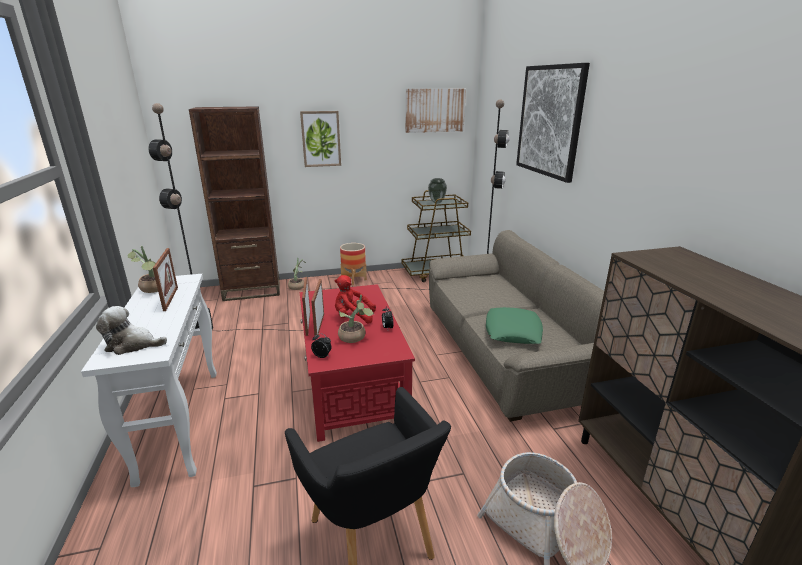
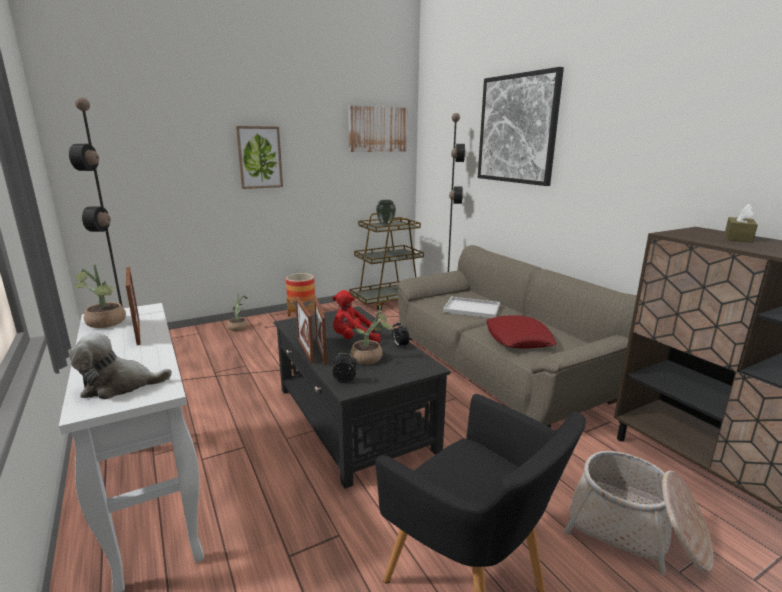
camera: 15 degrees left, 5 degrees down
brown bookcase [189,106,280,301] -> none
red coffee table [300,284,415,442] -> black coffee table [274,306,450,489]
green pillow [486,307,543,344] -> red pillow [487,315,557,348]
none -> white tray [443,297,500,318]
none -> brown tissue box [725,204,758,242]

